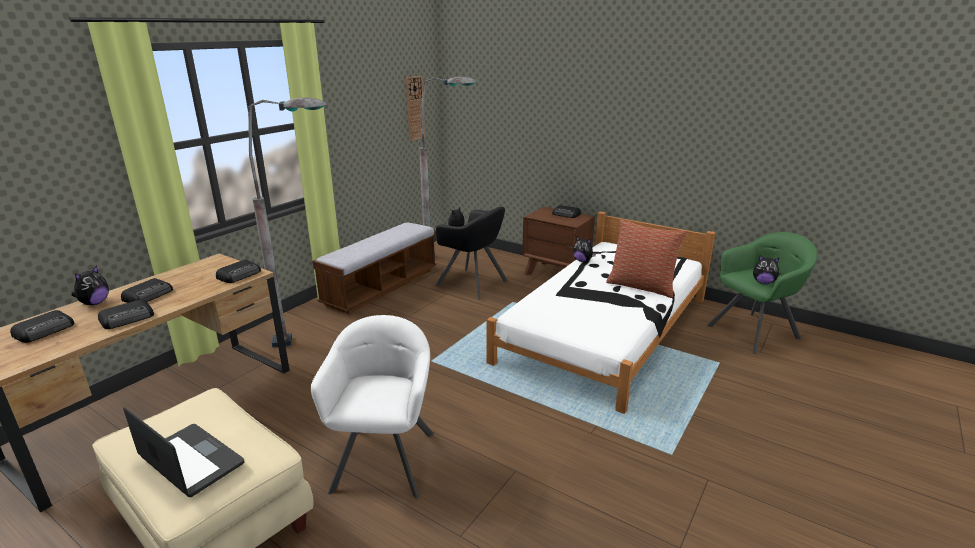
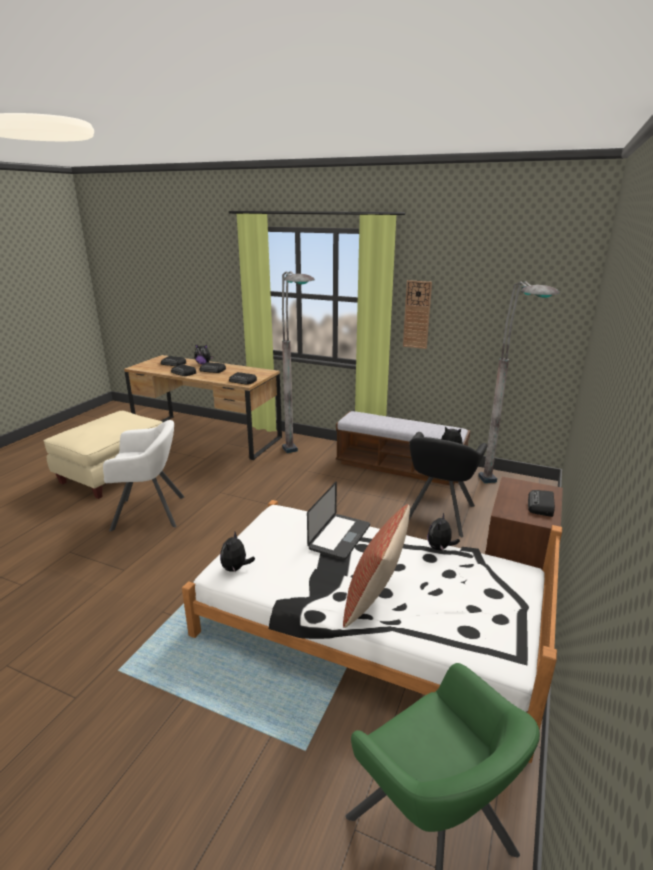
camera: 80 degrees right, 0 degrees up
laptop [123,407,244,497] -> laptop moved to [307,482,370,560]
wall clock [406,76,425,141] -> wall clock moved to [403,280,432,349]
plush toy [753,255,780,284] -> plush toy moved to [220,532,255,573]

